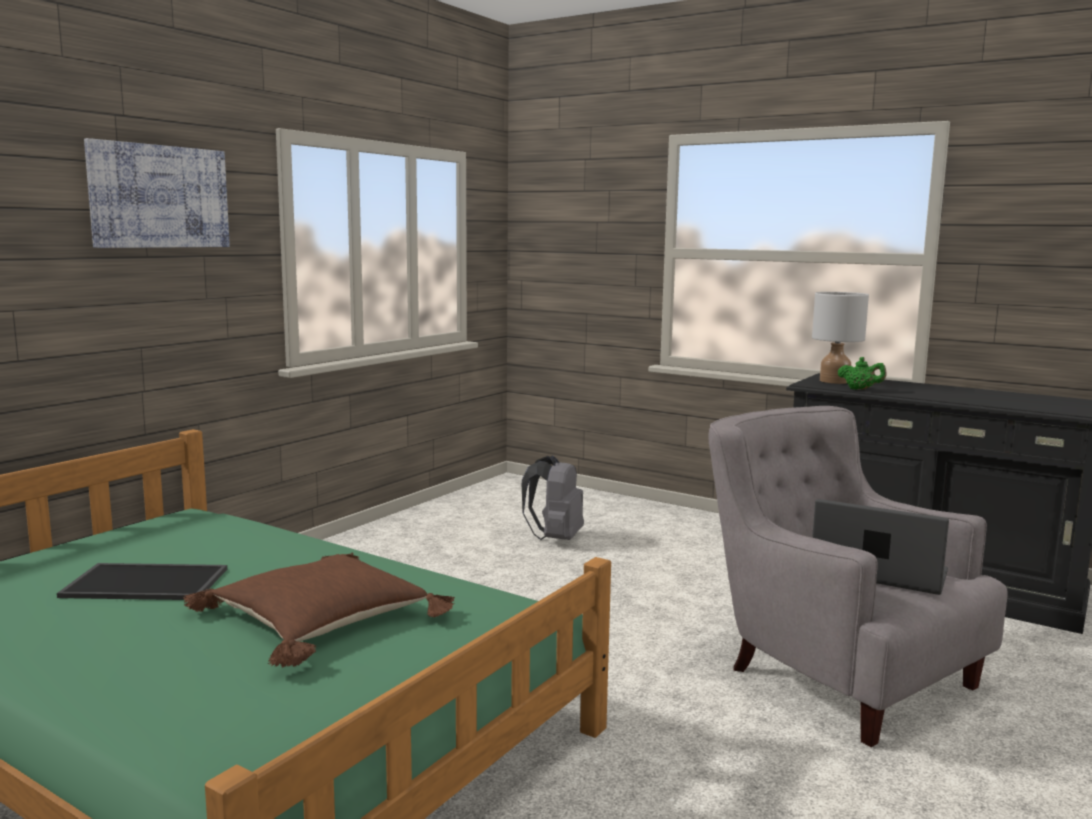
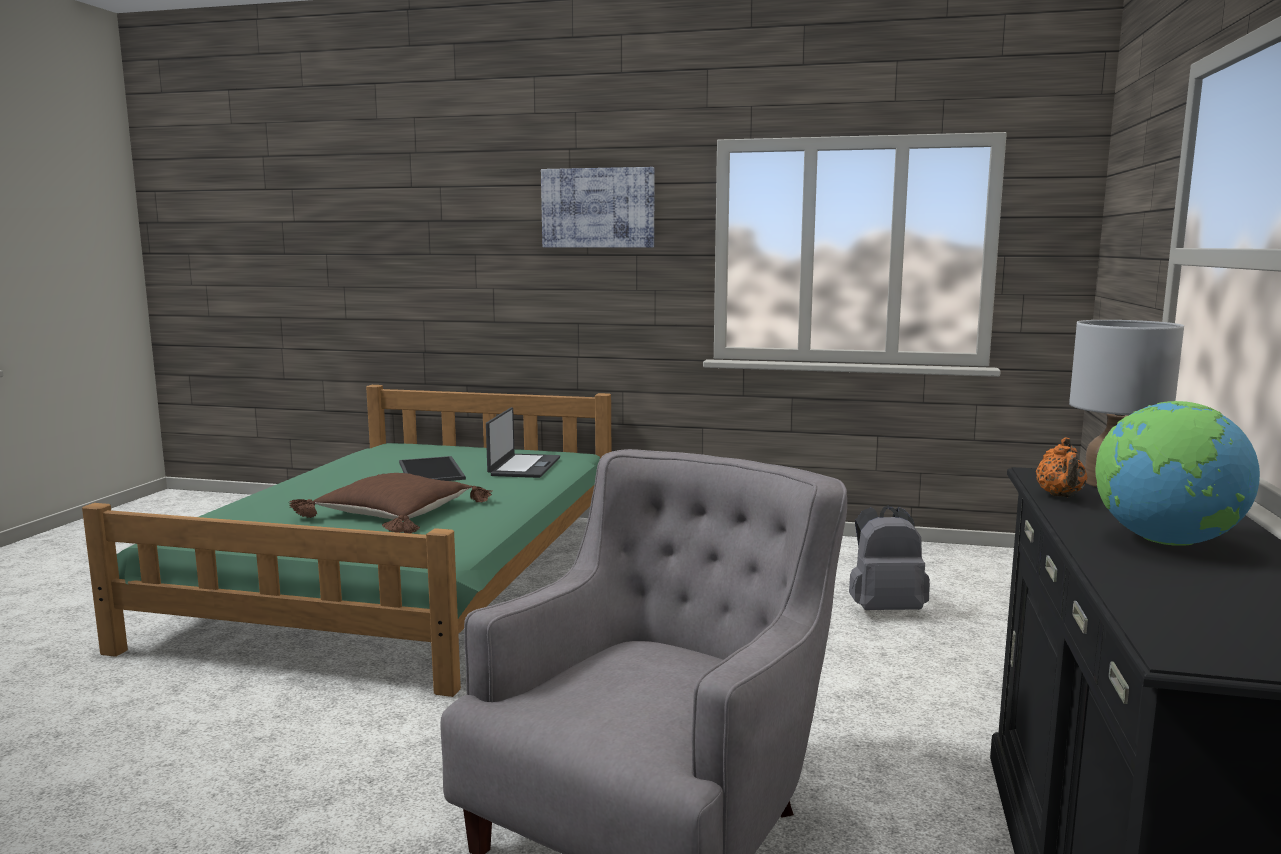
camera: 70 degrees right, 0 degrees up
laptop [812,499,949,595] -> laptop moved to [486,407,560,478]
green teapot [838,357,887,390] -> orange teapot [1036,438,1088,497]
none -> globe [1095,401,1260,546]

